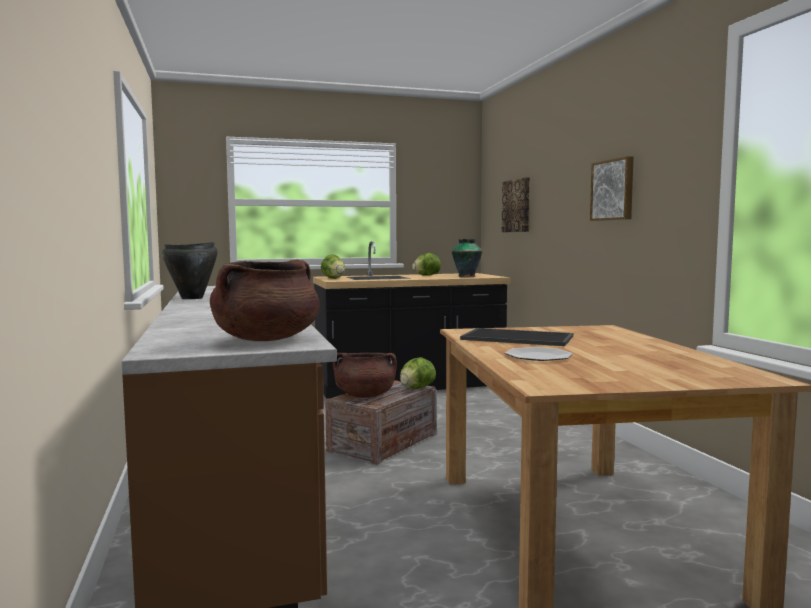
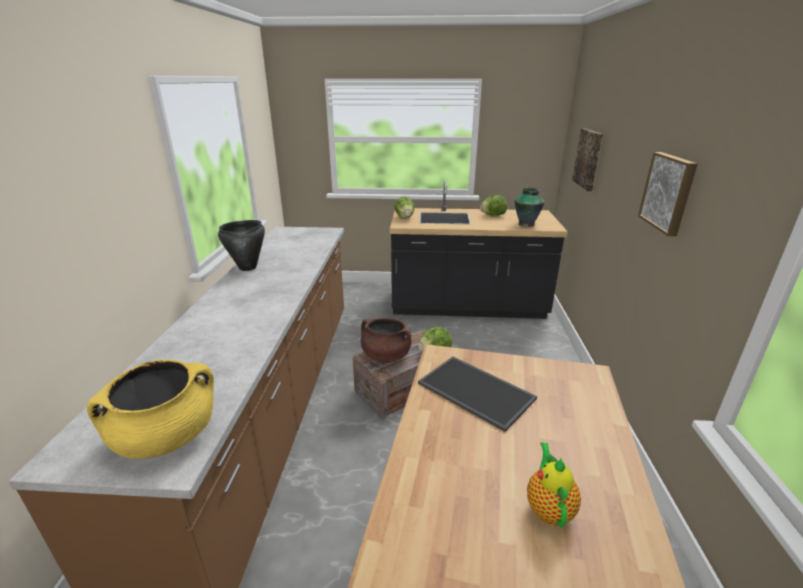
camera: 20 degrees right, 20 degrees up
brown cooking pot [210,260,319,341] -> yellow cooking pot [87,360,214,459]
plate [505,347,573,361] -> none
none -> teapot [527,443,581,528]

